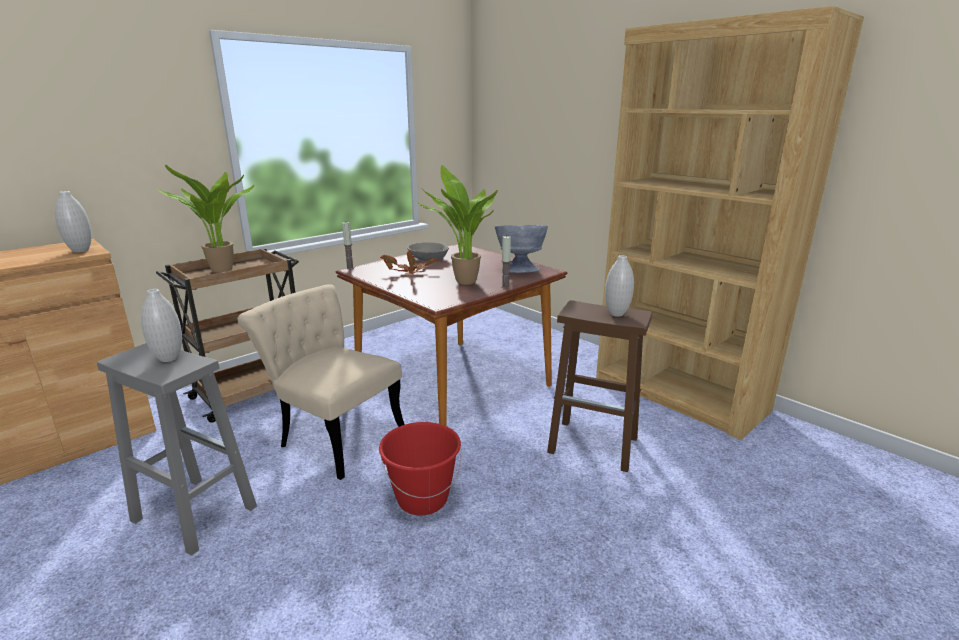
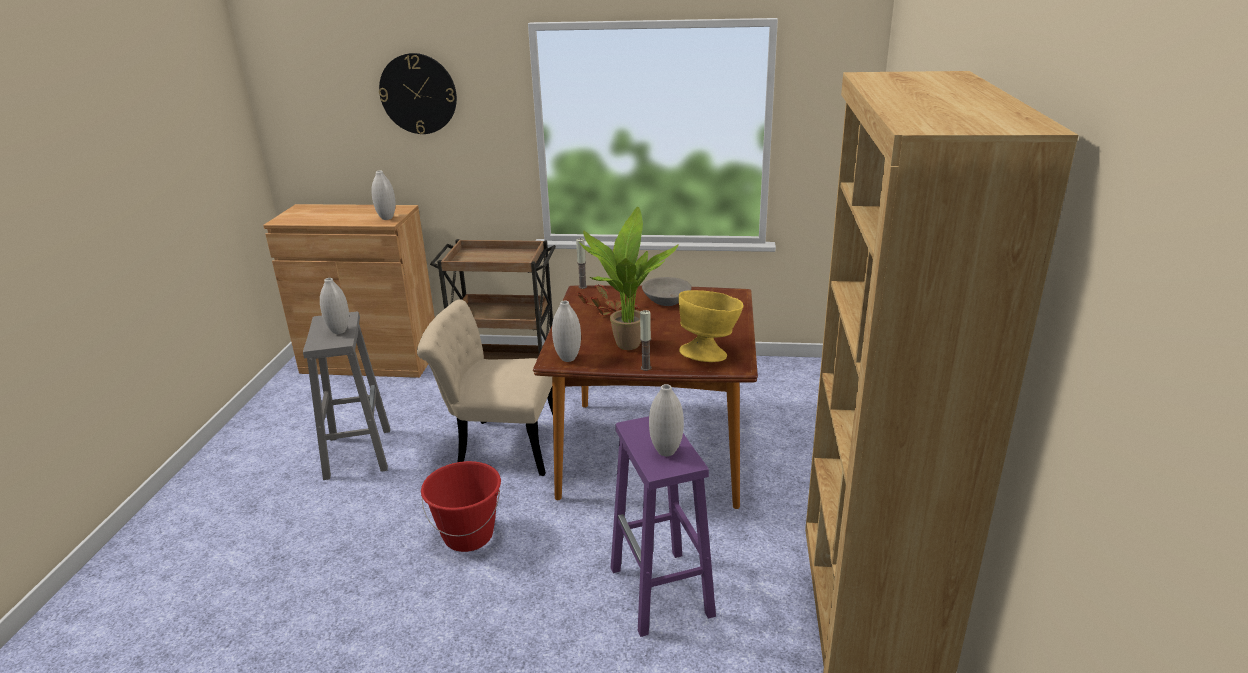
camera: 50 degrees right, 5 degrees up
potted plant [156,165,254,273] -> none
beige chair [238,284,405,480] -> beige chair turned 75 degrees counterclockwise [417,299,553,476]
grey bowl [495,225,548,273] -> yellow bowl [679,290,743,362]
brown stool [547,300,652,472] -> purple stool [611,416,716,637]
none -> wall clock [379,53,457,134]
none -> white vase [552,301,581,362]

